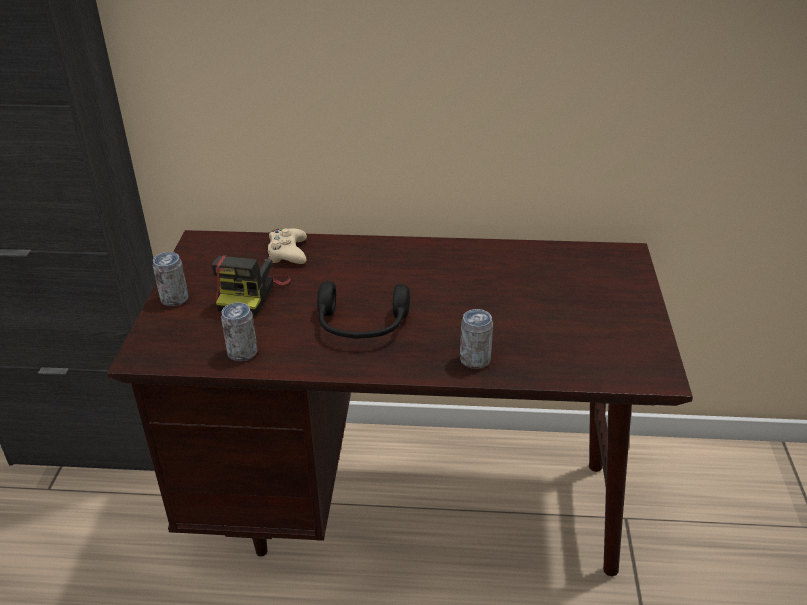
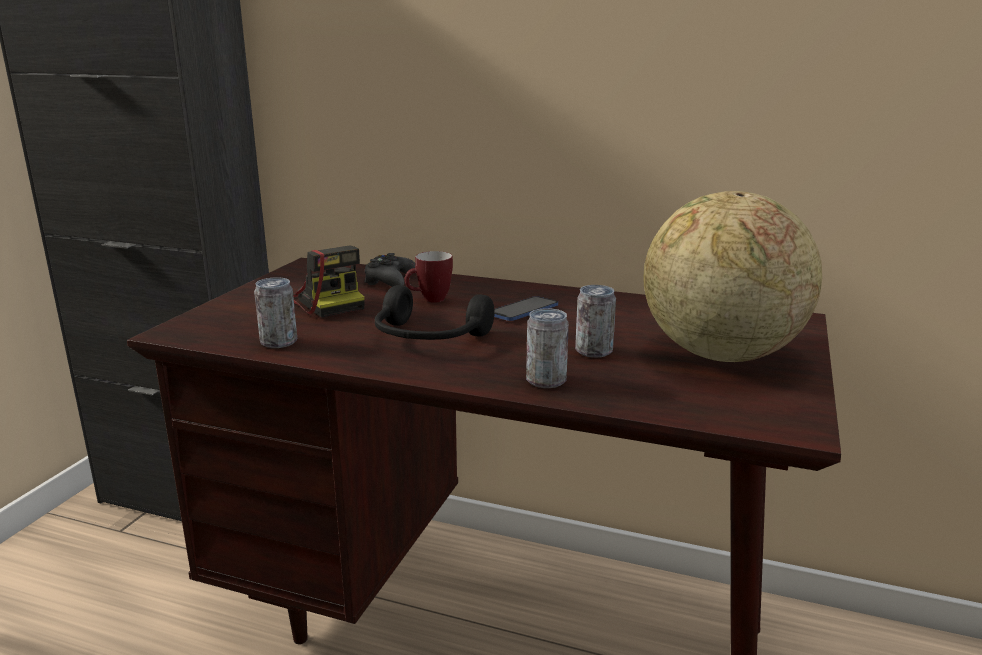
camera: 15 degrees right, 15 degrees down
can [152,252,189,306] -> can moved to [575,285,616,358]
camera [212,255,291,316] -> camera turned 60 degrees counterclockwise [293,246,365,318]
beige game controller [268,229,307,264] -> black game controller [364,253,415,287]
none -> mug [405,251,453,303]
none -> phone [494,296,558,321]
none -> globe [644,191,822,362]

